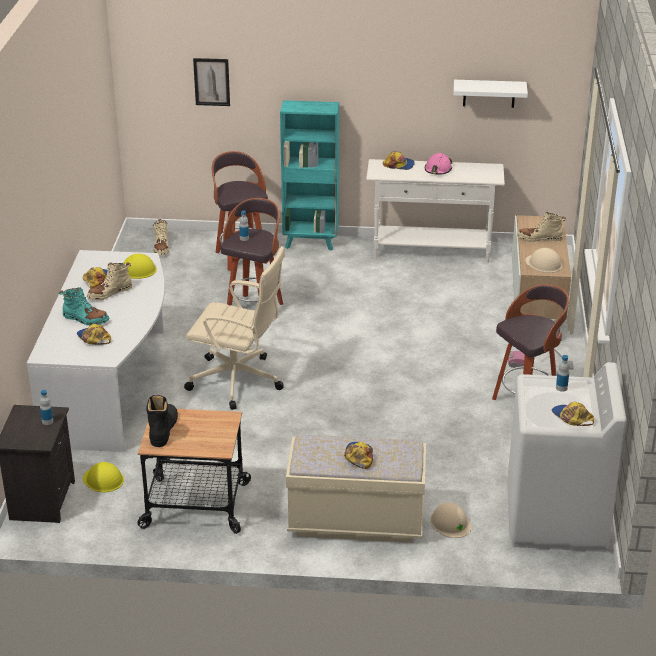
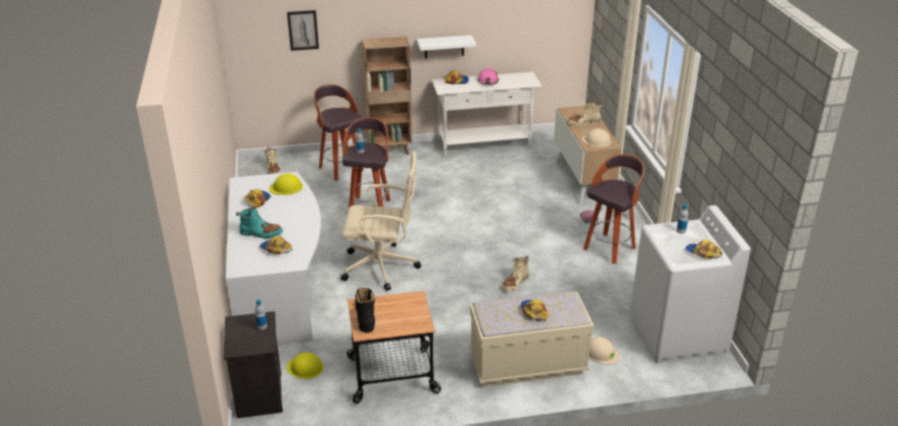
camera: 15 degrees left, 0 degrees up
beige boot [87,262,132,300] -> beige boot moved to [502,256,529,291]
turquoise bookcase [280,100,339,251] -> brown bookcase [362,36,412,155]
white shelf [454,80,528,108] -> white shelf moved to [417,35,476,59]

